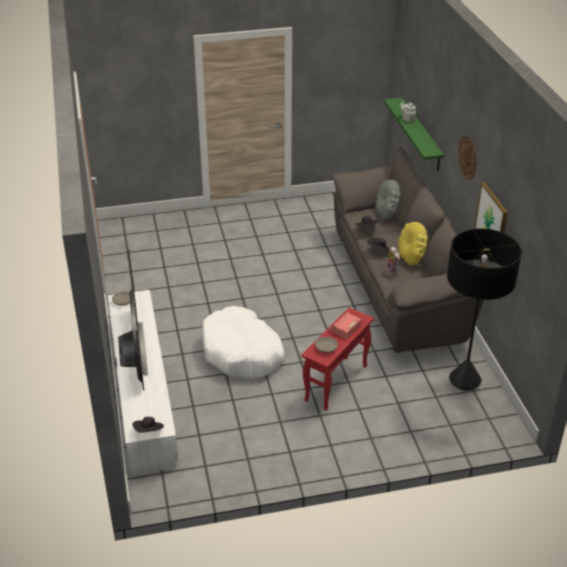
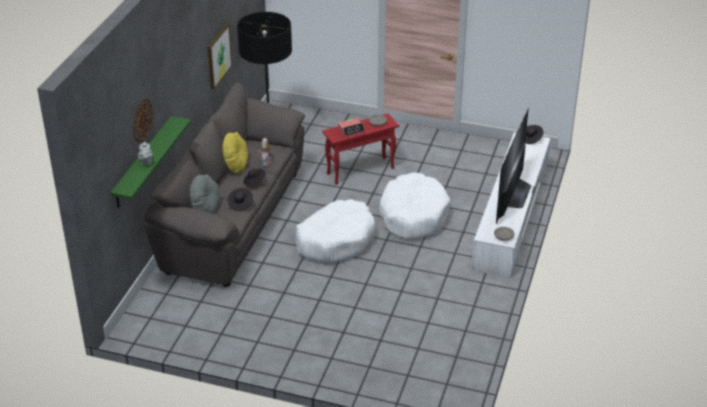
camera: 150 degrees left, 0 degrees up
wall clock [459,136,476,179] -> wall clock moved to [133,99,153,142]
none -> white dog bed [295,199,375,263]

